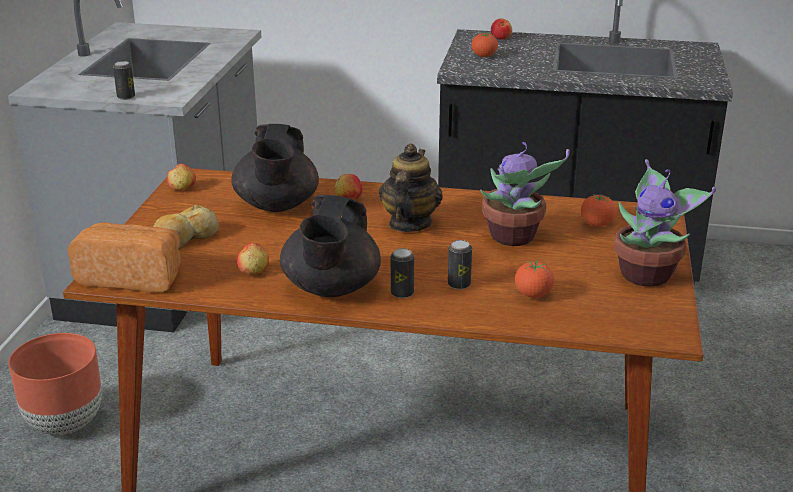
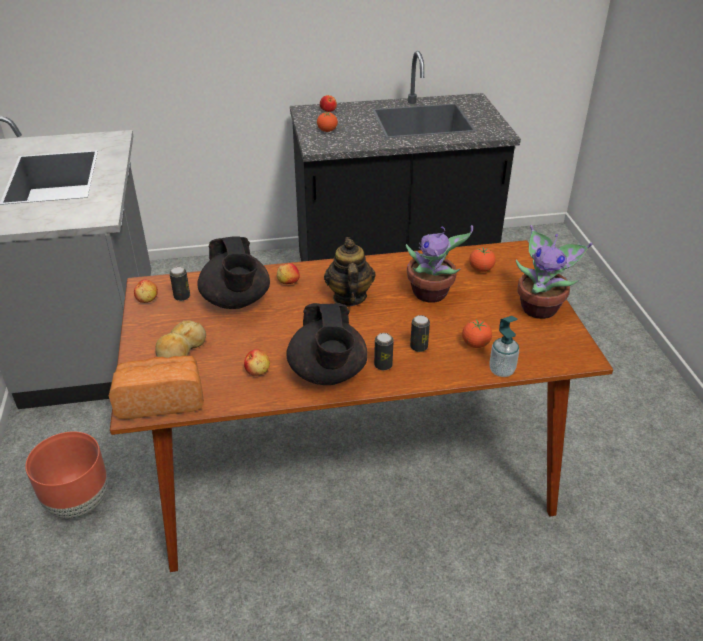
camera: 20 degrees left, 10 degrees up
can [113,61,135,100] -> can moved to [170,267,190,301]
none -> soap dispenser [490,316,519,377]

